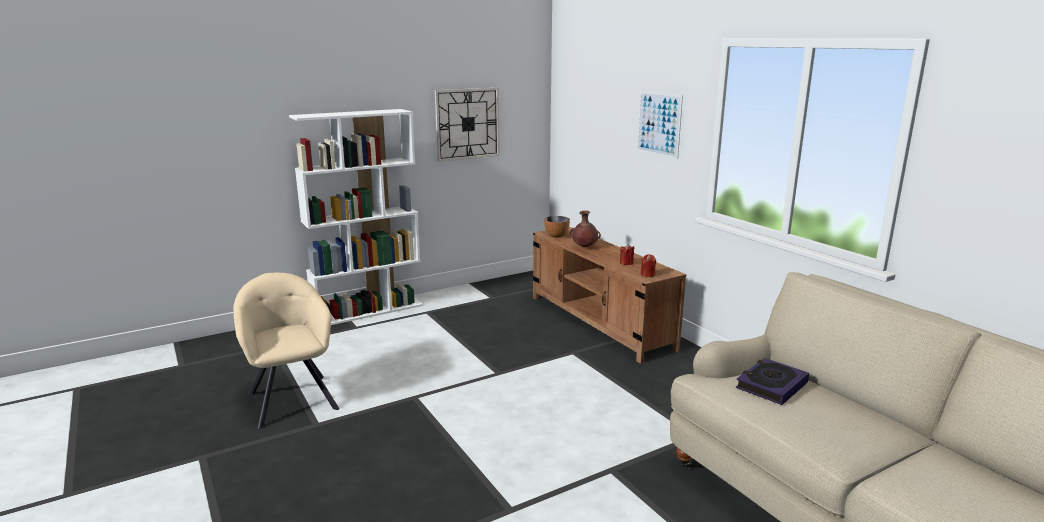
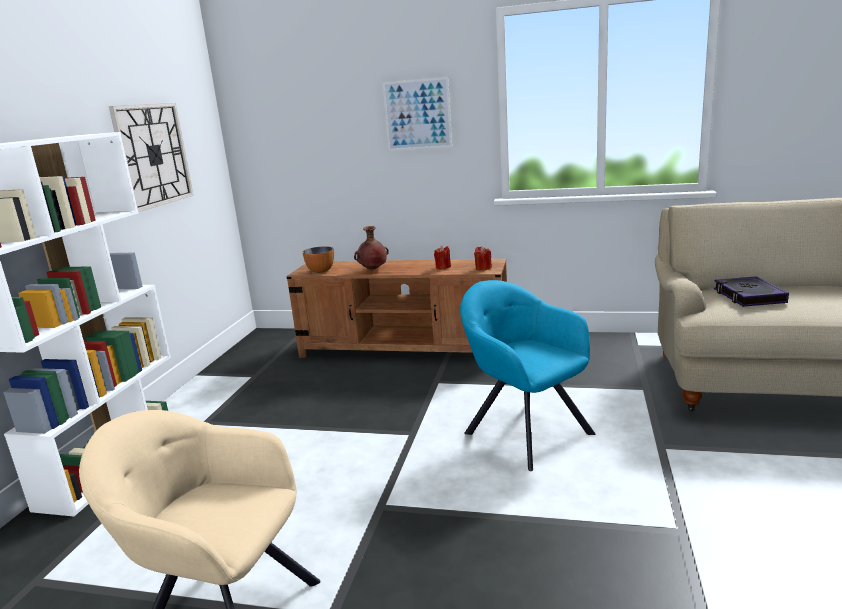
camera: 45 degrees left, 0 degrees up
none -> turquoise armchair [460,280,595,471]

